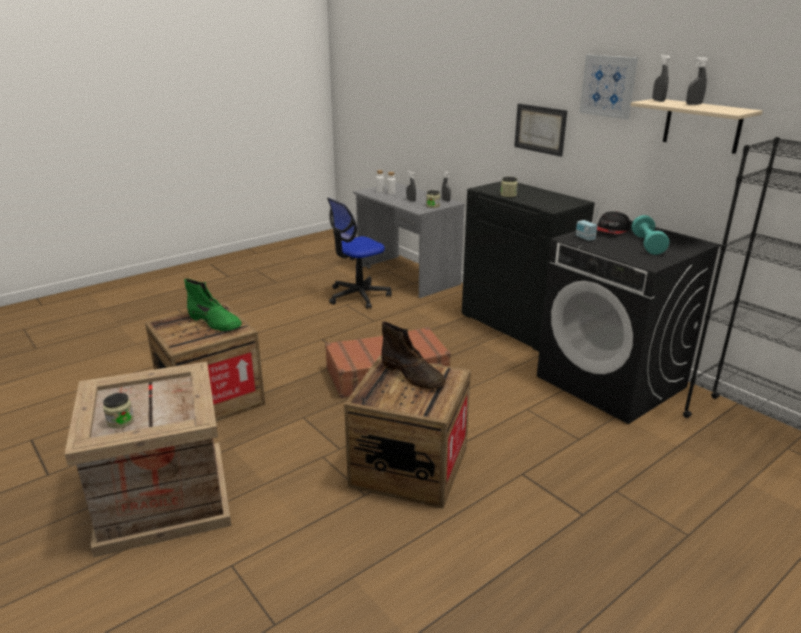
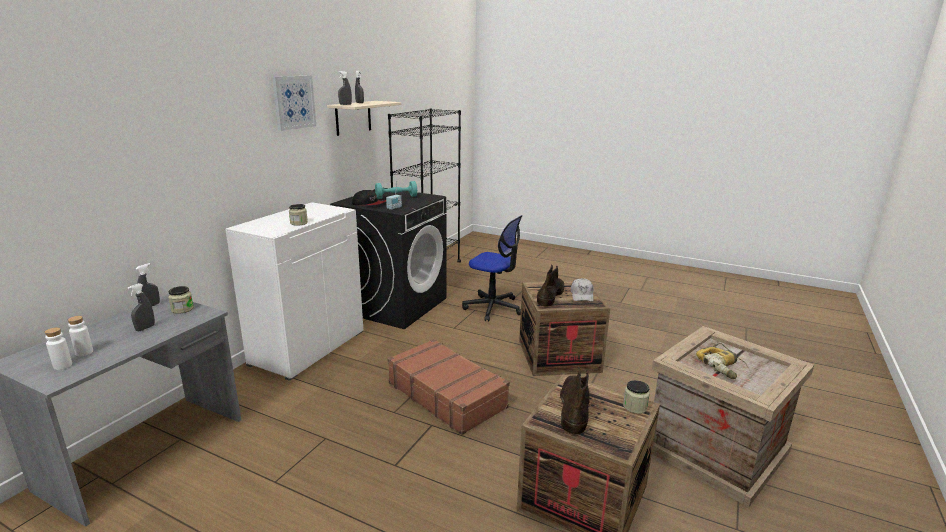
camera: 115 degrees left, 5 degrees down
jar [103,393,134,428] -> jar moved to [623,380,650,414]
green boot [184,278,242,331] -> brown boot [560,367,590,434]
office chair [327,198,392,309] -> office chair moved to [462,215,523,321]
black cabinet [462,181,595,352] -> white cabinet [225,202,363,381]
picture [514,104,567,157] -> none
none -> white cap [570,278,594,302]
none -> power drill [696,343,748,379]

